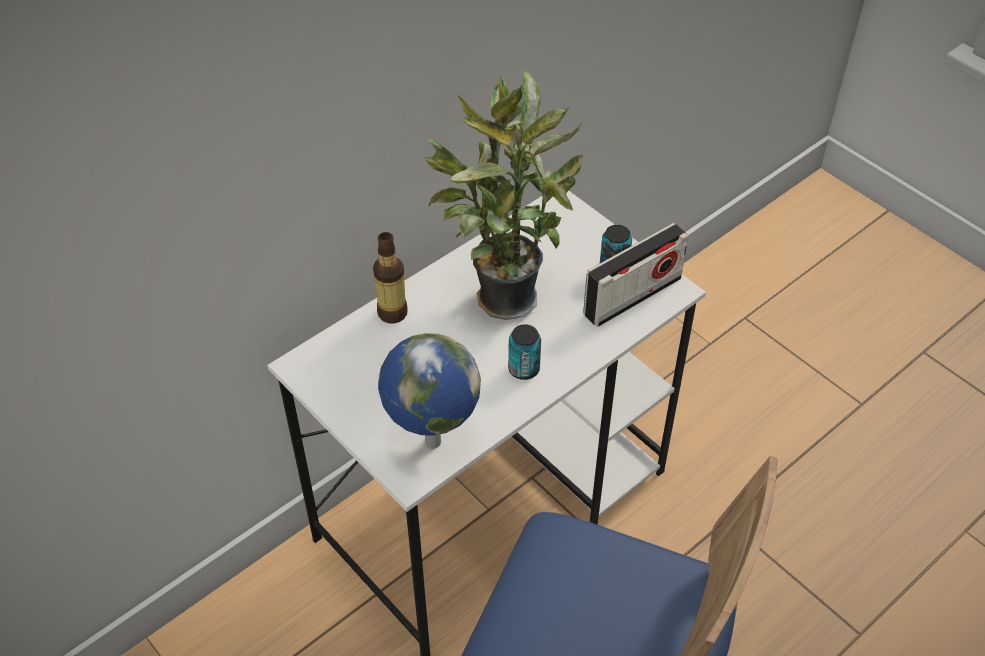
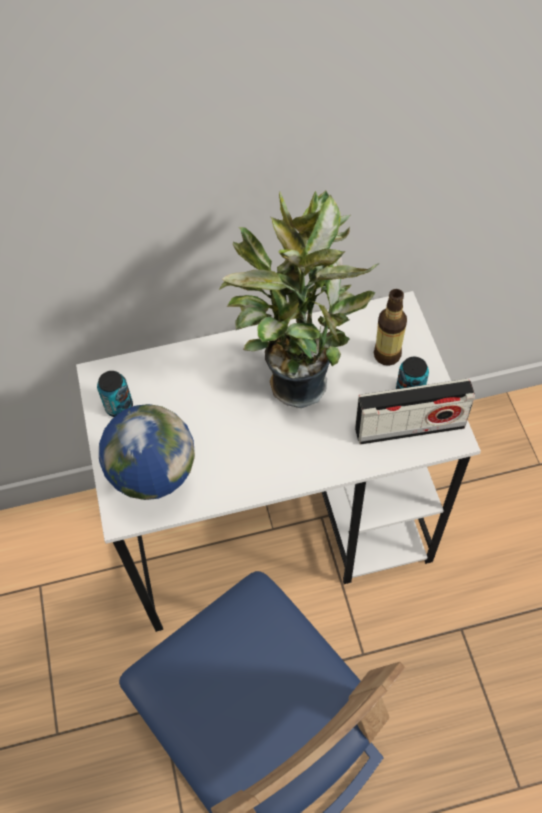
camera: 30 degrees right, 10 degrees up
bottle [373,232,408,324] -> bottle moved to [374,289,407,366]
can [508,324,541,380] -> can moved to [97,371,133,417]

